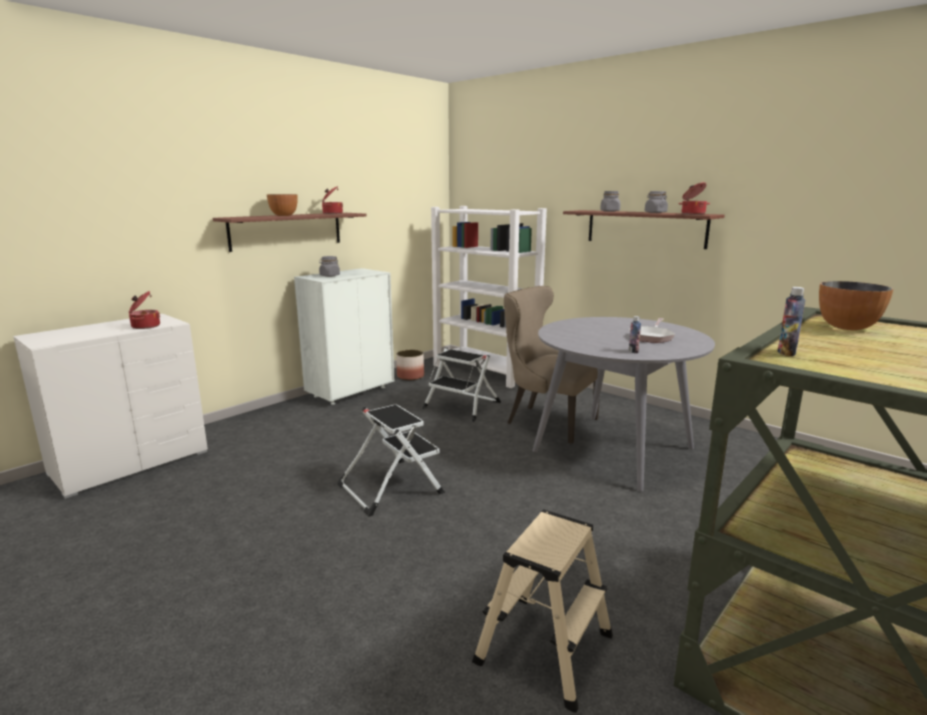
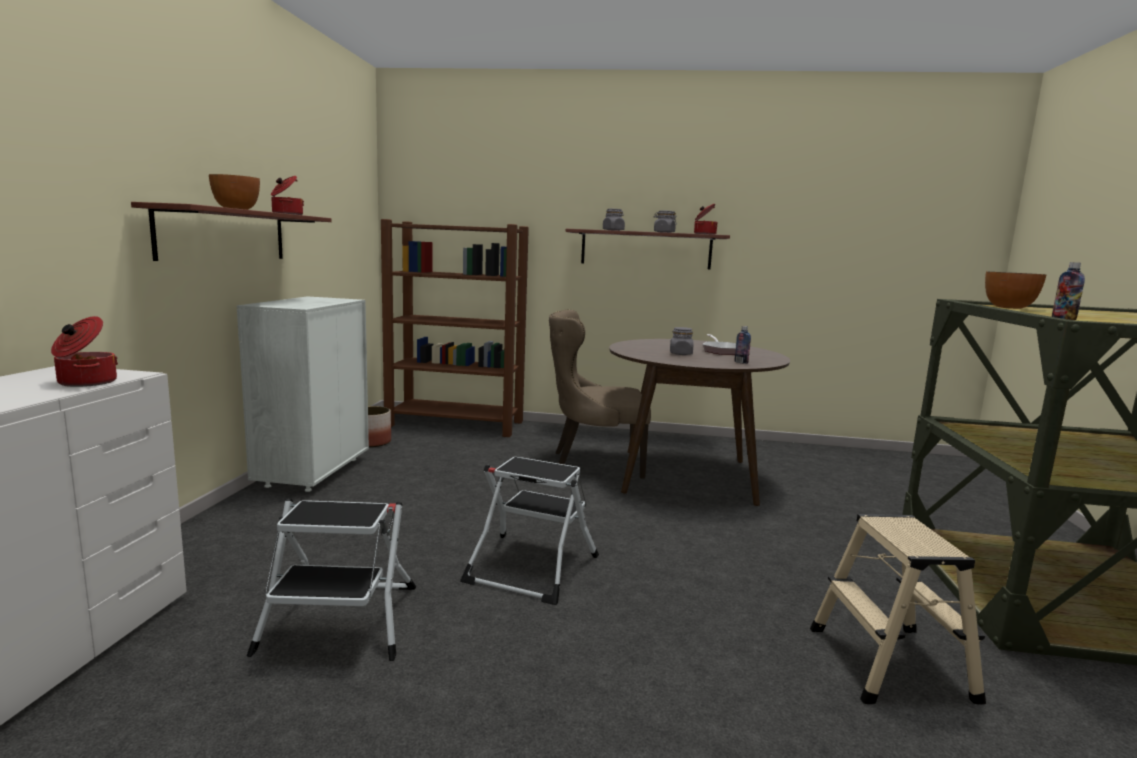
camera: 35 degrees left, 5 degrees down
grey jar [319,256,340,277] -> grey jar moved to [670,327,694,355]
step ladder [422,347,501,422] -> step ladder moved to [247,498,416,661]
white bookcase [431,206,547,388] -> brown bookcase [381,219,529,437]
grey dining table [533,317,715,492] -> brown dining table [609,339,790,506]

